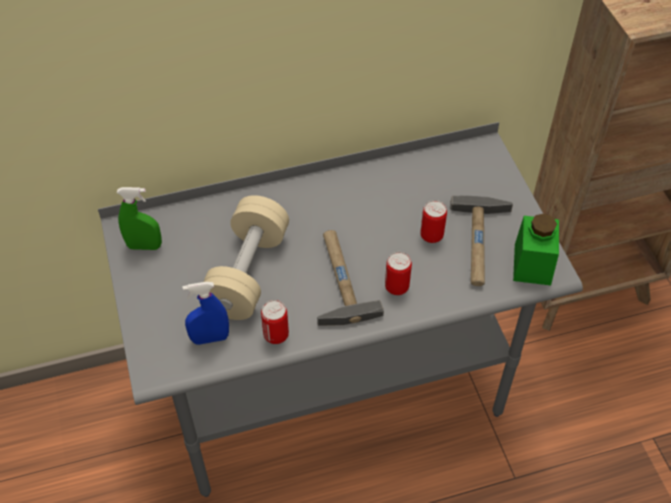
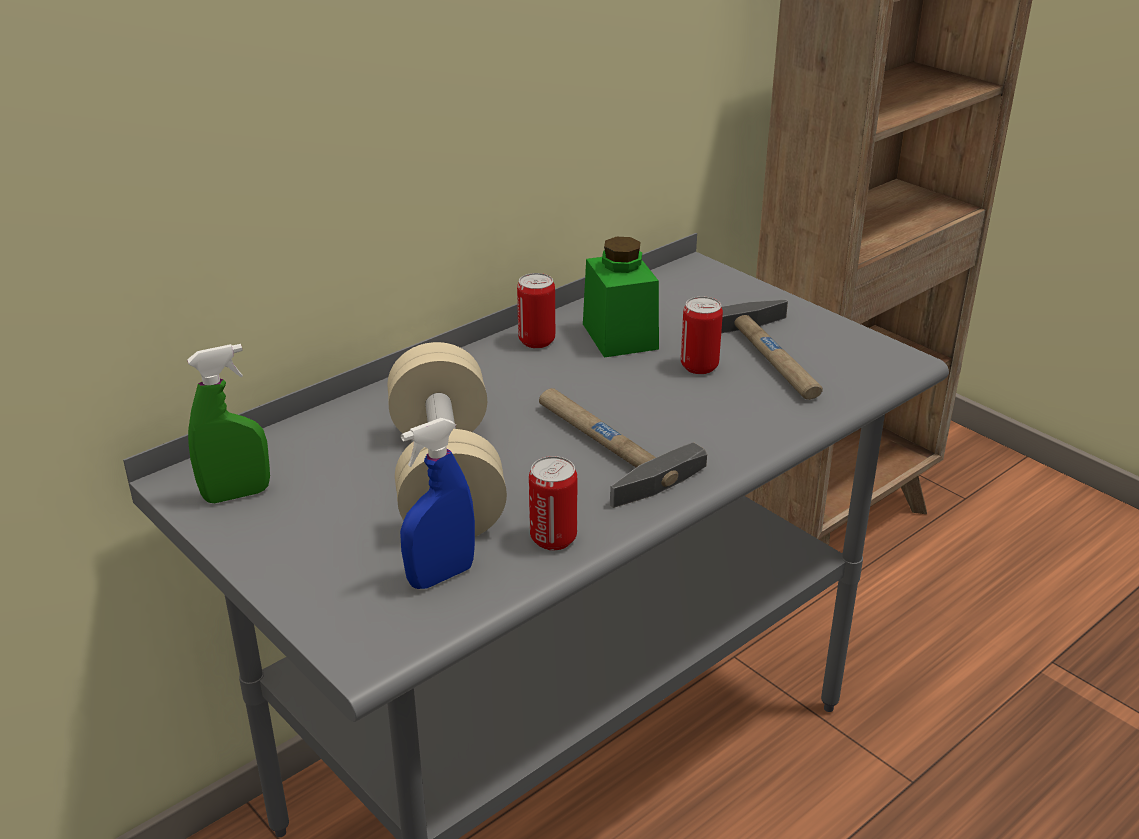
camera: 25 degrees left, 20 degrees down
can [385,252,412,295] -> can moved to [517,273,555,348]
green jar [513,213,559,285] -> green jar moved to [583,237,659,358]

